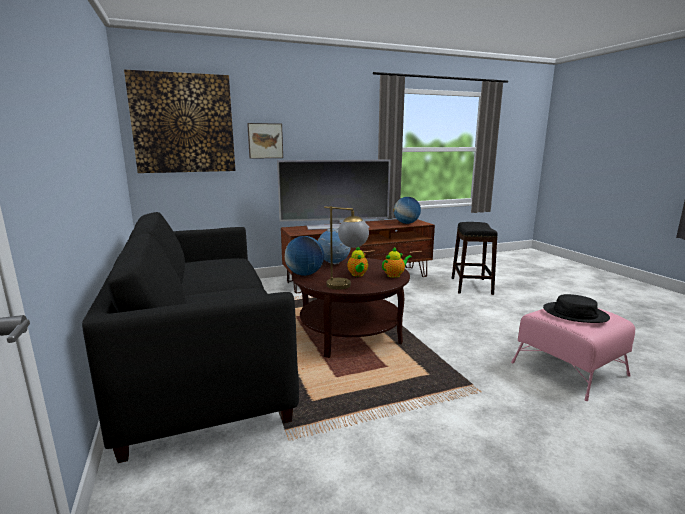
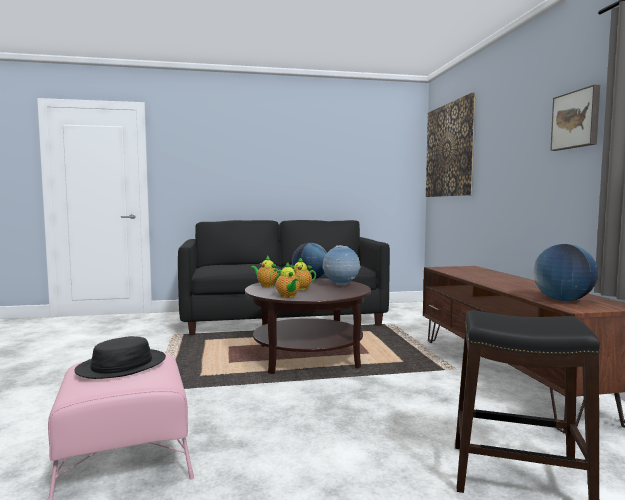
camera: 100 degrees right, 10 degrees down
picture [247,123,283,159] -> picture moved to [550,85,600,151]
television [277,160,391,230] -> none
table lamp [324,206,369,290] -> teapot [251,256,280,287]

